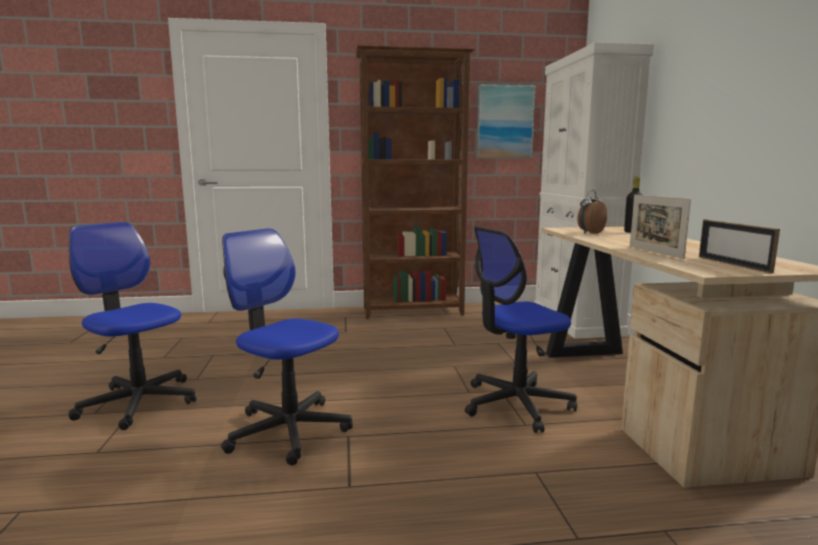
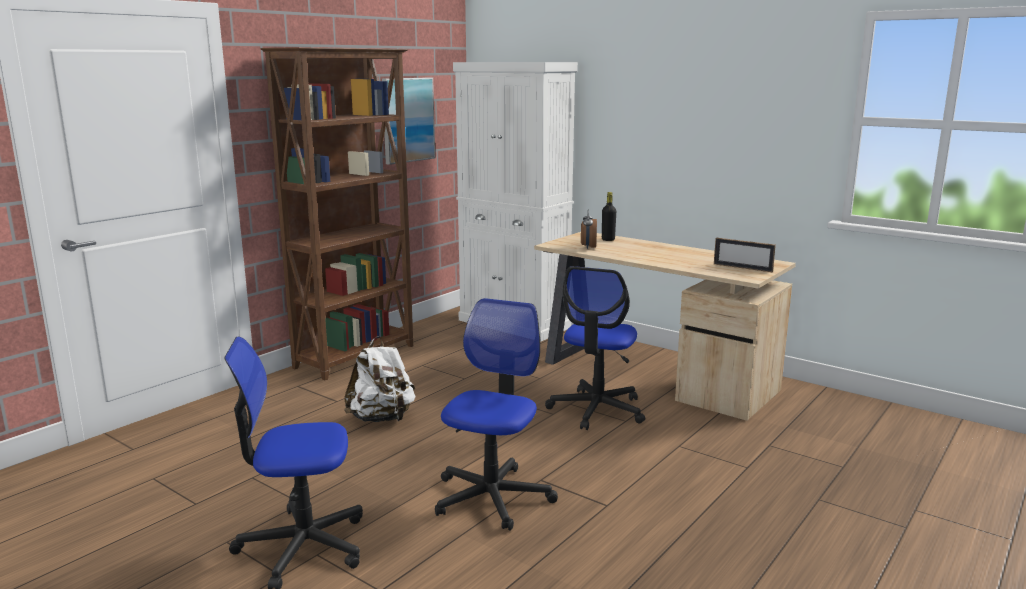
camera: 45 degrees left, 5 degrees up
office chair [221,228,353,465] -> office chair turned 120 degrees clockwise [435,298,558,530]
picture frame [630,195,691,259] -> none
none -> white backpack [344,336,416,422]

